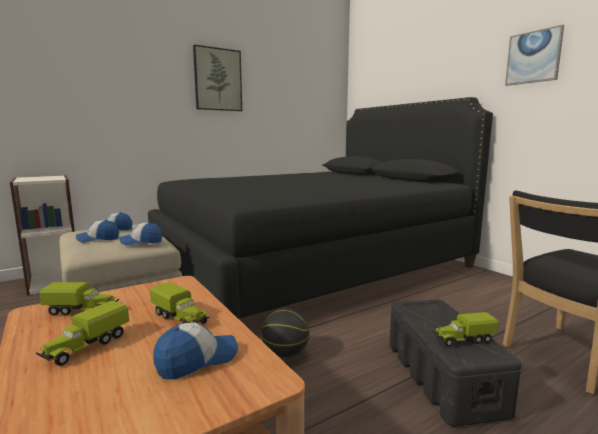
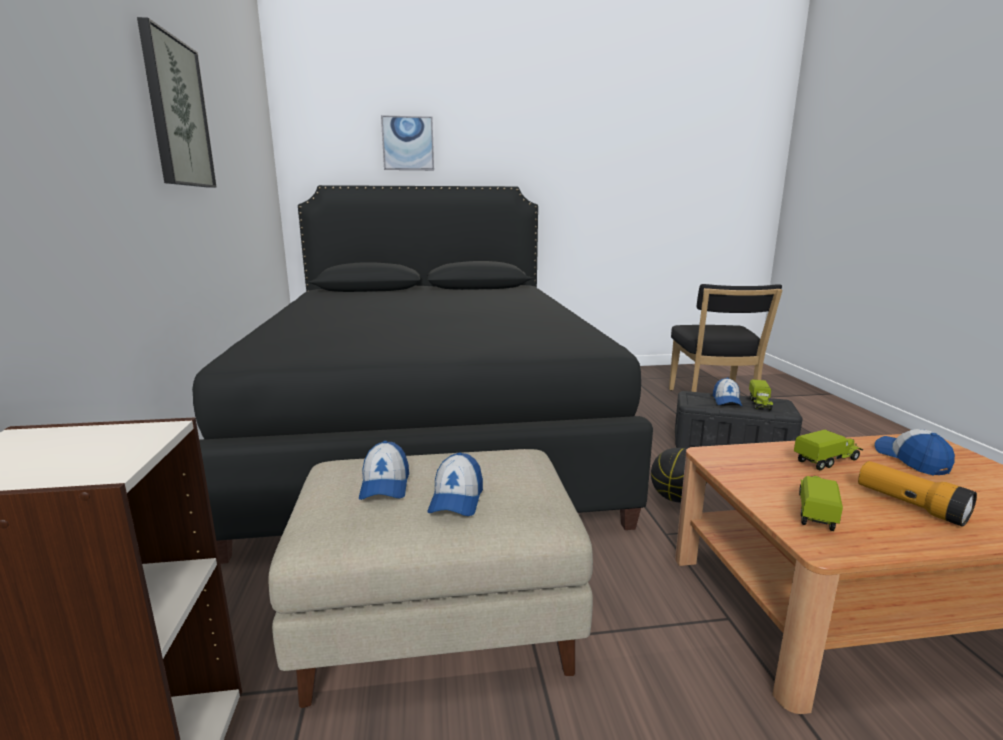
camera: 65 degrees left, 5 degrees up
toy truck [36,300,129,366] -> flashlight [858,461,977,526]
cap [120,222,163,246] -> cap moved to [713,378,742,406]
picture [505,25,564,86] -> picture moved to [381,115,434,170]

